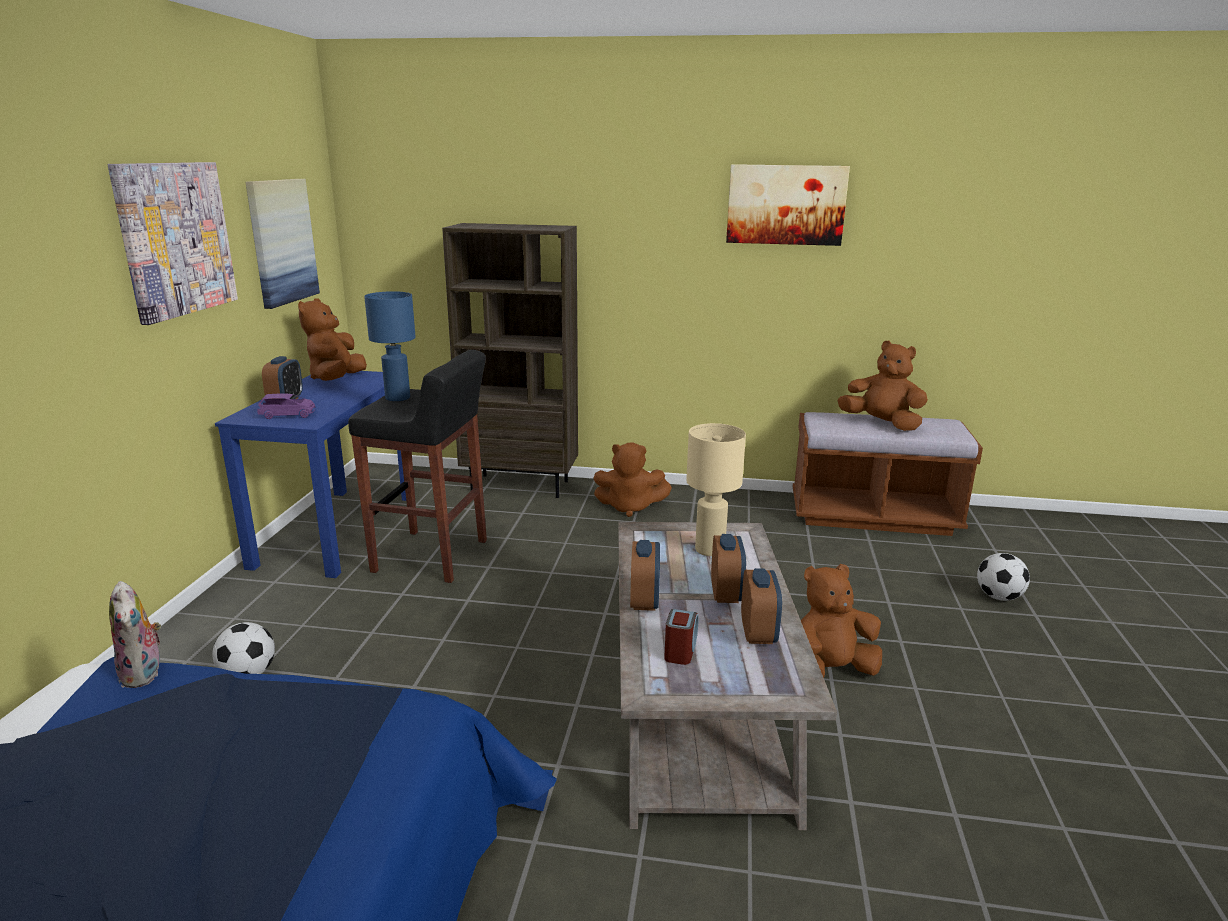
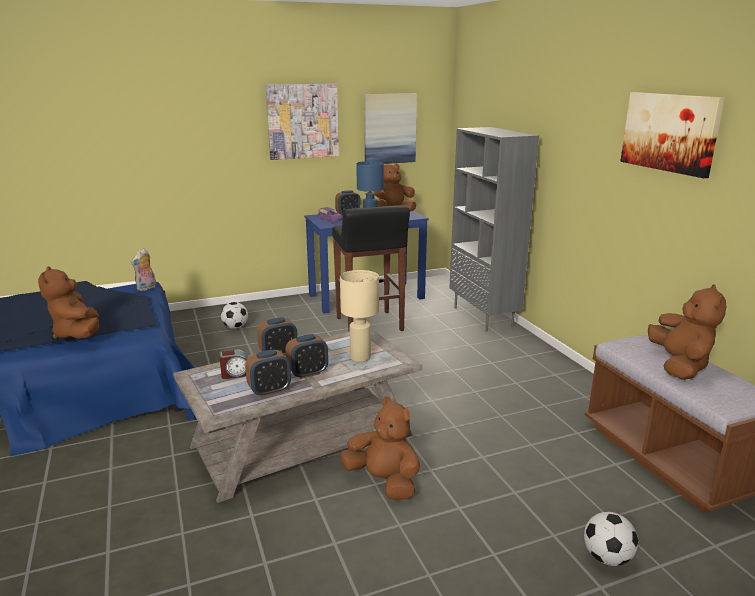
camera: 60 degrees right, 0 degrees up
brown bookcase [442,223,578,498] -> grey bookcase [449,127,539,332]
brown plush toy [593,442,672,517] -> brown plush toy moved to [38,267,99,339]

